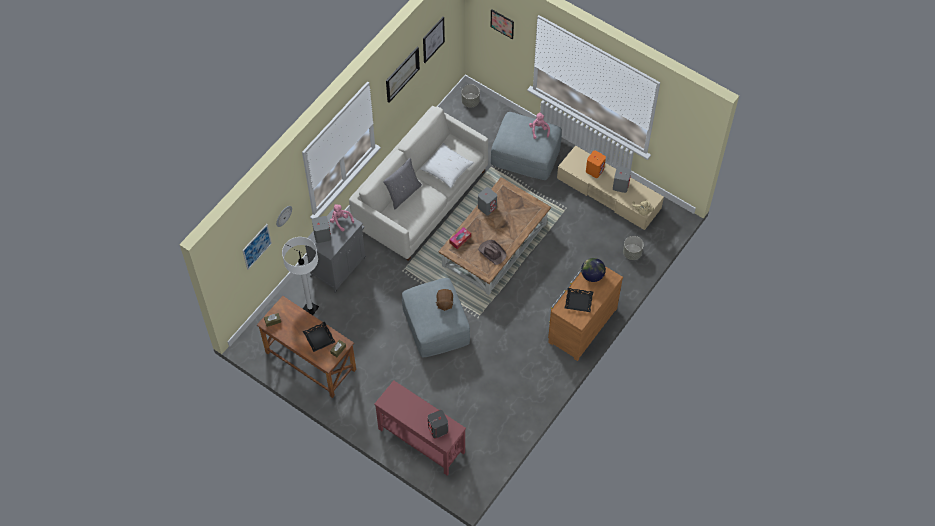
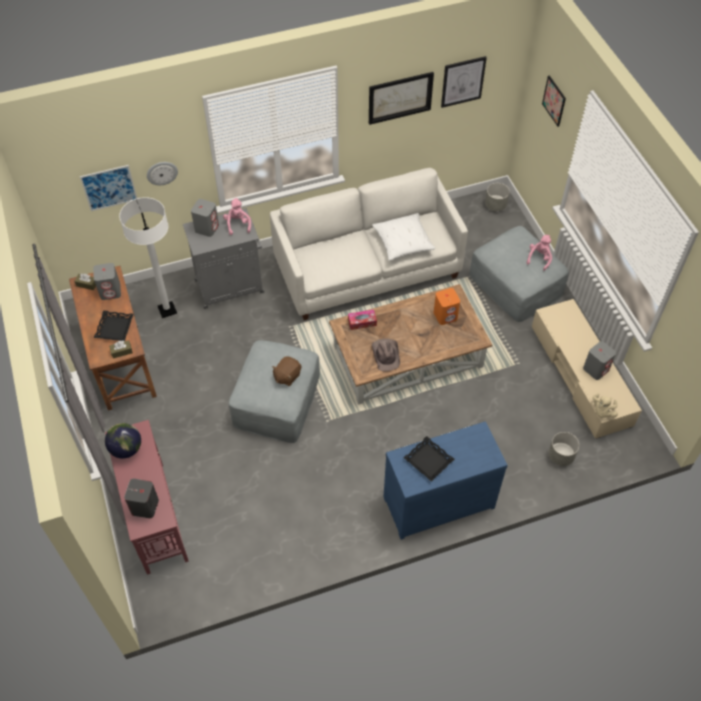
camera: 35 degrees right, 5 degrees down
grey pillow [383,158,422,209] -> none
grey speaker [478,187,497,215] -> grey speaker moved to [93,263,121,300]
brown dresser [548,266,623,361] -> blue dresser [384,421,508,540]
globe [581,258,606,282] -> globe moved to [105,423,141,458]
orange speaker [586,150,606,178] -> orange speaker moved to [434,288,460,325]

